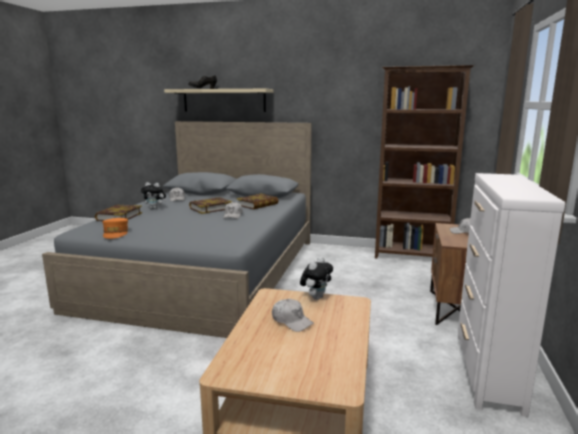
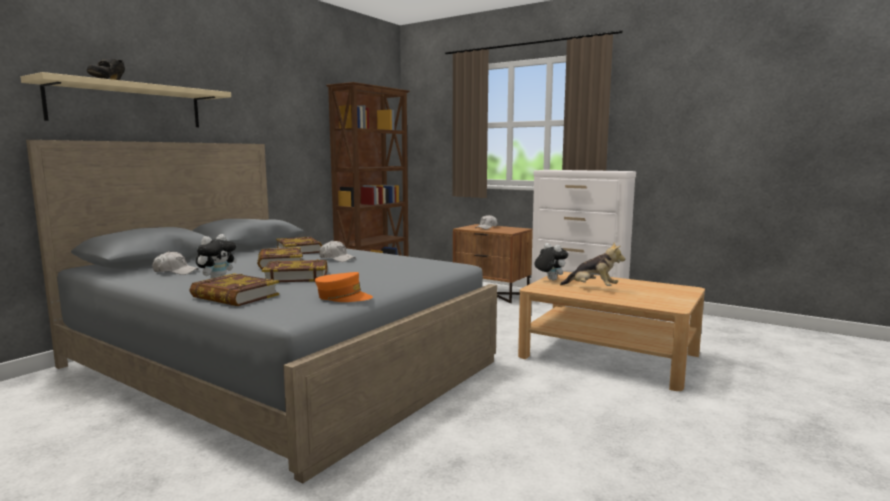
camera: 70 degrees left, 5 degrees down
white cap [272,299,314,332] -> plush toy [560,242,625,286]
none -> book [262,259,327,282]

